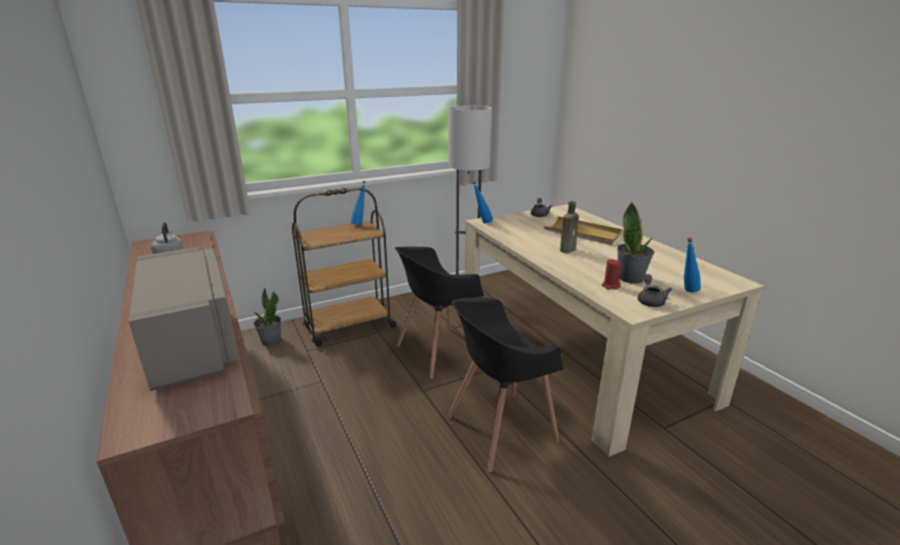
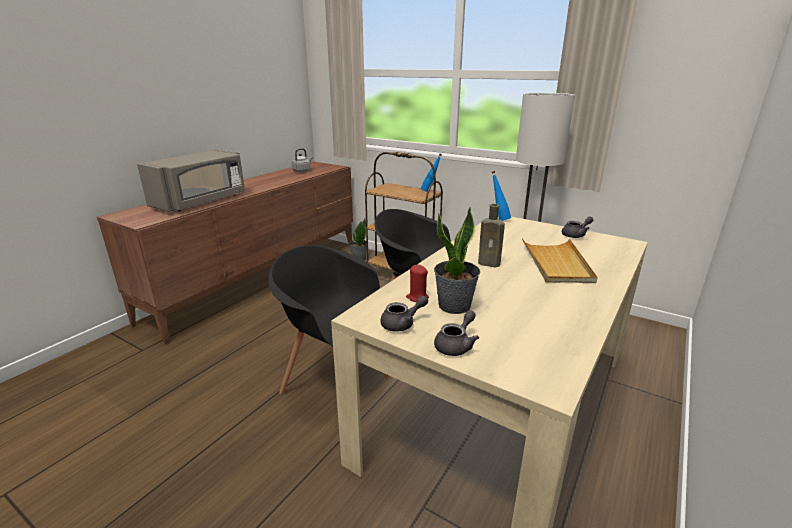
camera: 60 degrees right, 0 degrees up
blue bottle [684,238,701,292] -> grey teapot [434,310,479,356]

